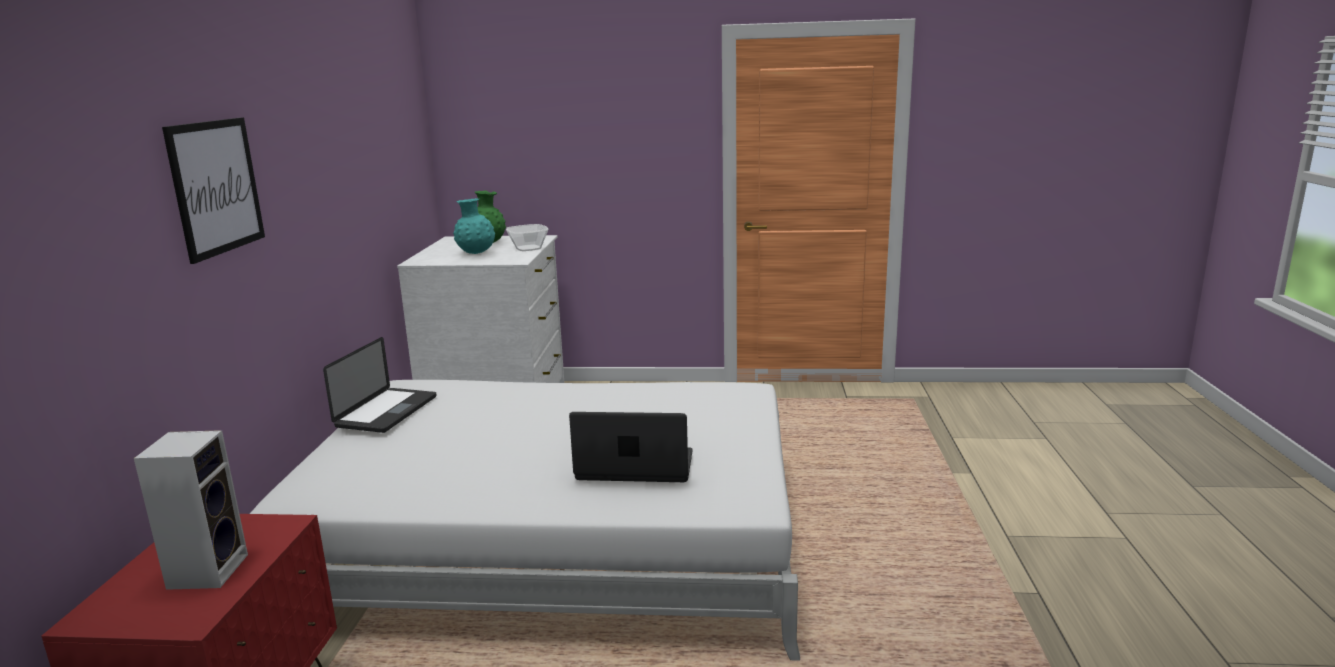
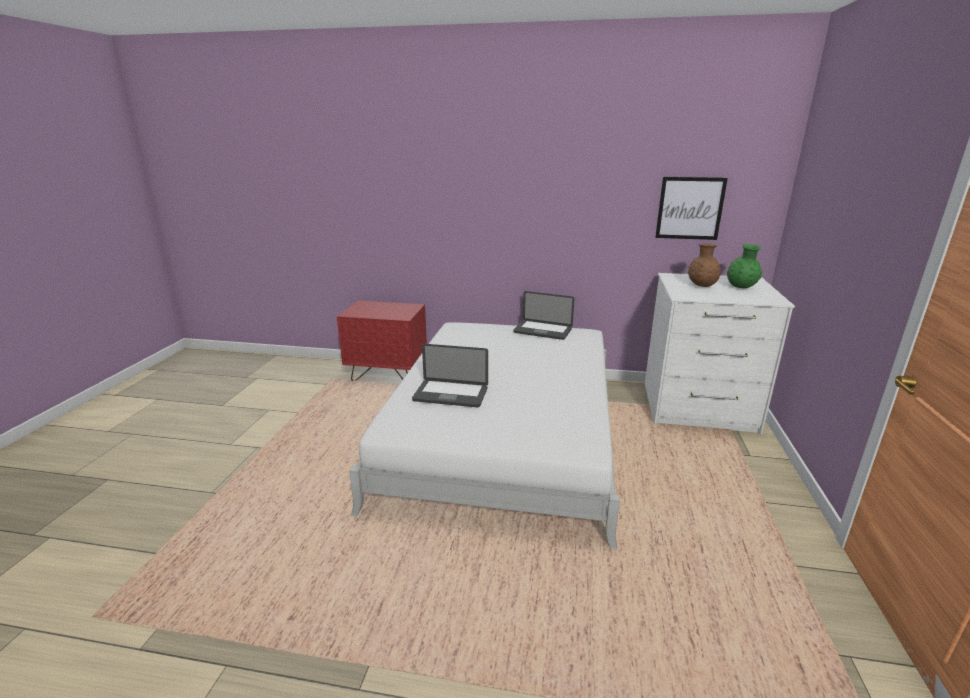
camera: 95 degrees right, 5 degrees up
speaker [134,430,248,590] -> none
picture [162,117,265,264] -> picture moved to [655,177,728,240]
turquoise vase [453,198,495,254] -> brown vase [688,243,721,287]
bowl [506,224,548,251] -> none
laptop [569,412,692,482] -> laptop turned 90 degrees clockwise [412,344,488,407]

